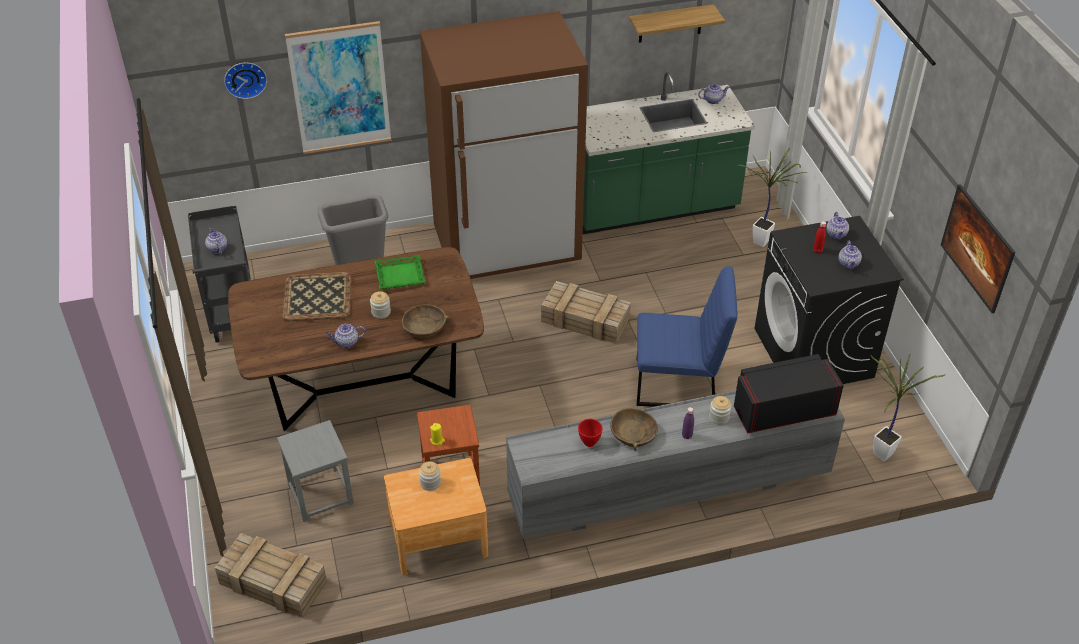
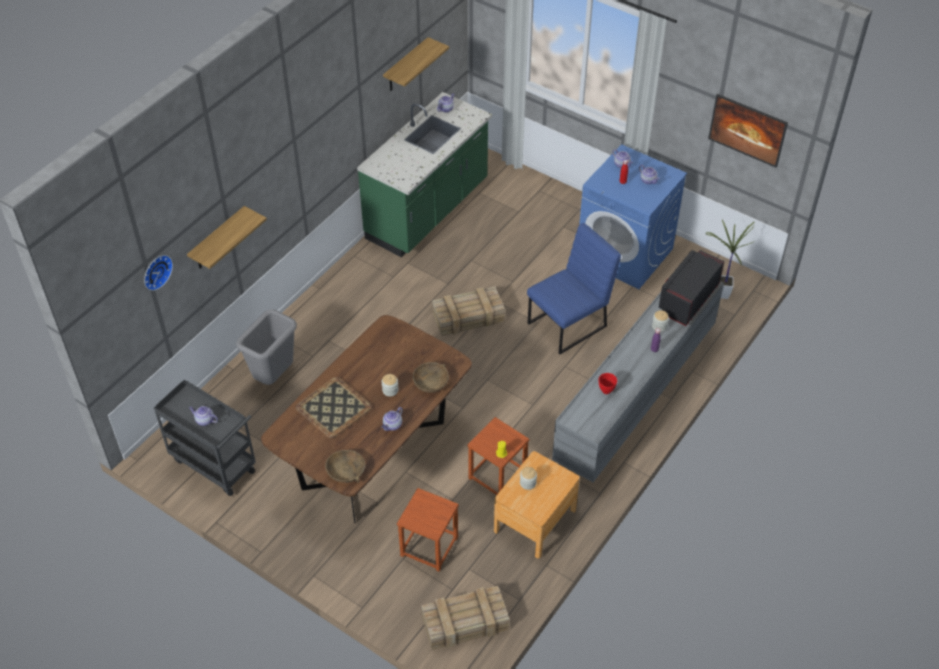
camera: 40 degrees left, 5 degrees up
grey stool [277,420,354,522] -> brown stool [397,488,459,572]
picture [285,21,391,154] -> shelf [187,206,267,269]
green tray [375,255,426,289] -> none
brown fridge [420,11,588,279] -> none
brown bowl [610,408,658,451] -> brown bowl moved to [325,450,365,483]
potted plant [738,148,808,247] -> none
black washing machine [754,216,904,384] -> blue washing machine [579,144,687,289]

